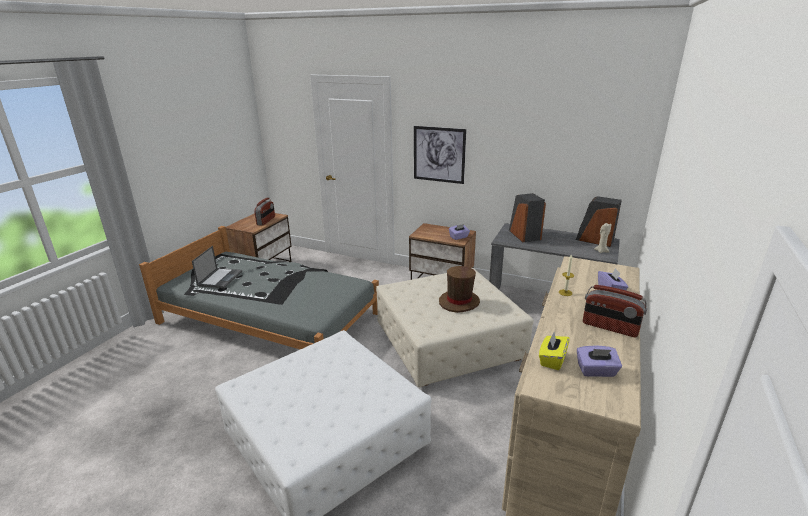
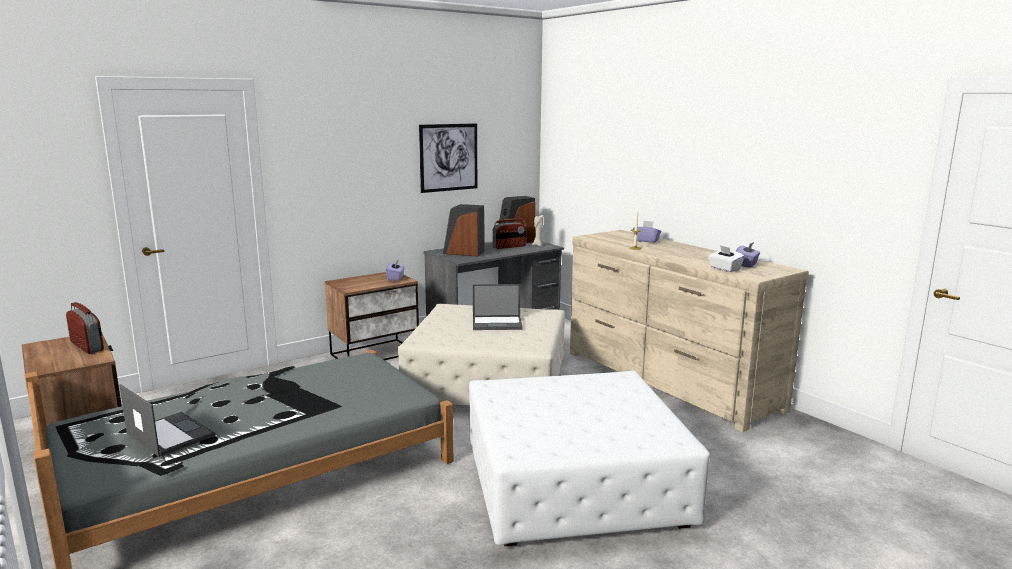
camera: 60 degrees left, 10 degrees down
picture [414,126,466,184] -> picture moved to [419,123,477,193]
brown hat [439,266,480,313] -> laptop [473,284,523,330]
yellow tissue box [539,332,570,370] -> white tissue box [708,245,745,272]
radio [583,285,647,337] -> radio moved to [492,219,527,249]

